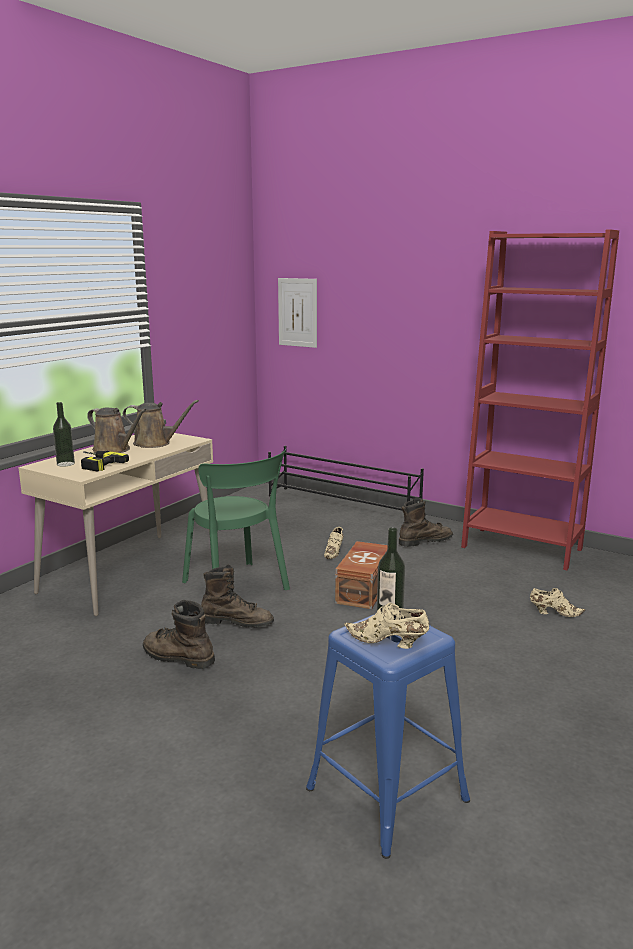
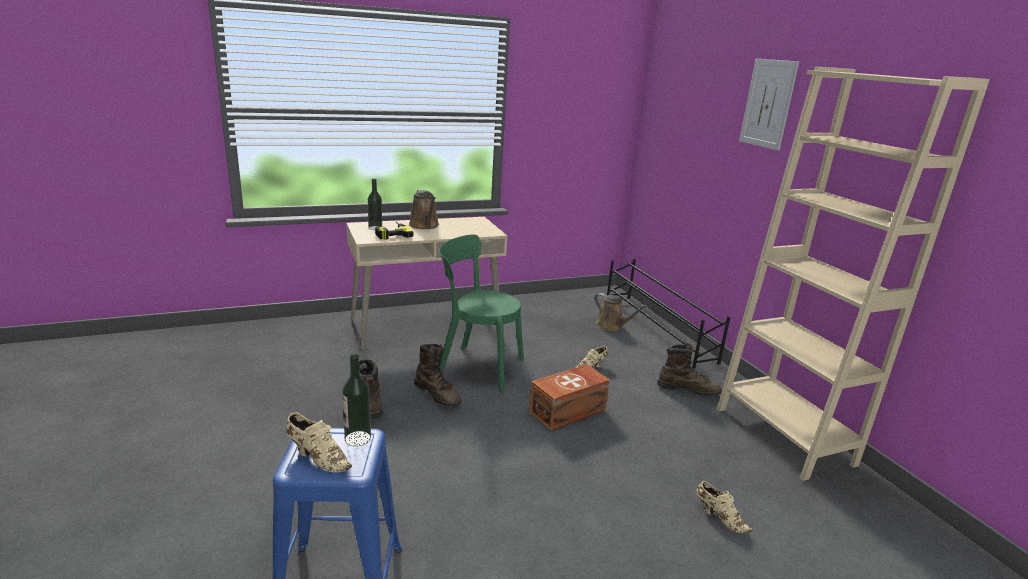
camera: 35 degrees right, 5 degrees up
brown watering can [123,400,199,448] -> brown watering can moved to [594,293,648,331]
green chair [182,449,290,590] -> green chair turned 105 degrees clockwise [439,234,524,393]
picture [278,278,317,348] -> picture moved to [739,59,799,151]
beige shoe [344,603,429,649] -> beige shoe turned 150 degrees clockwise [286,412,352,472]
red bookcase [461,230,619,570] -> beige bookcase [717,67,990,481]

